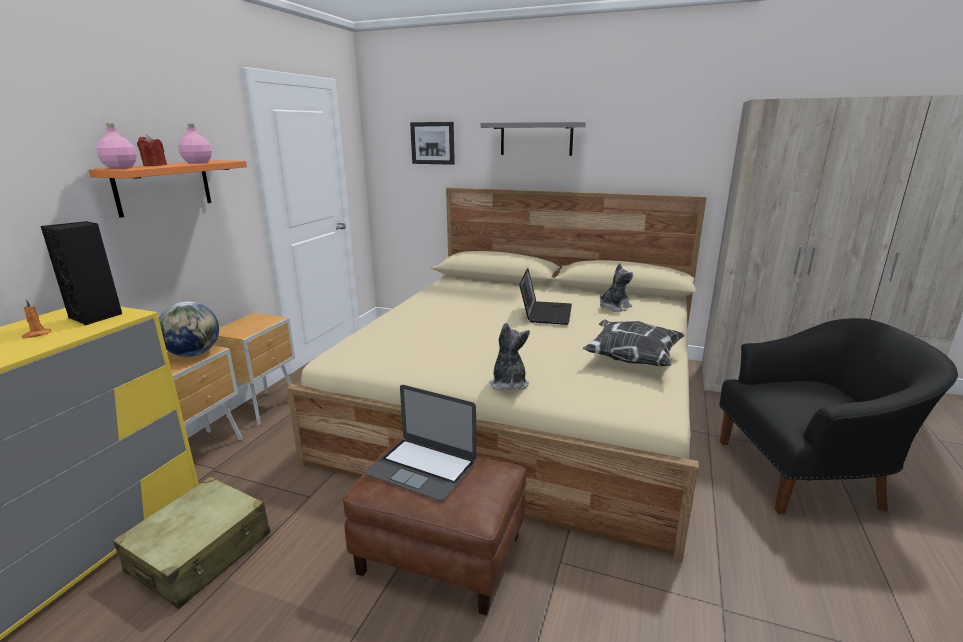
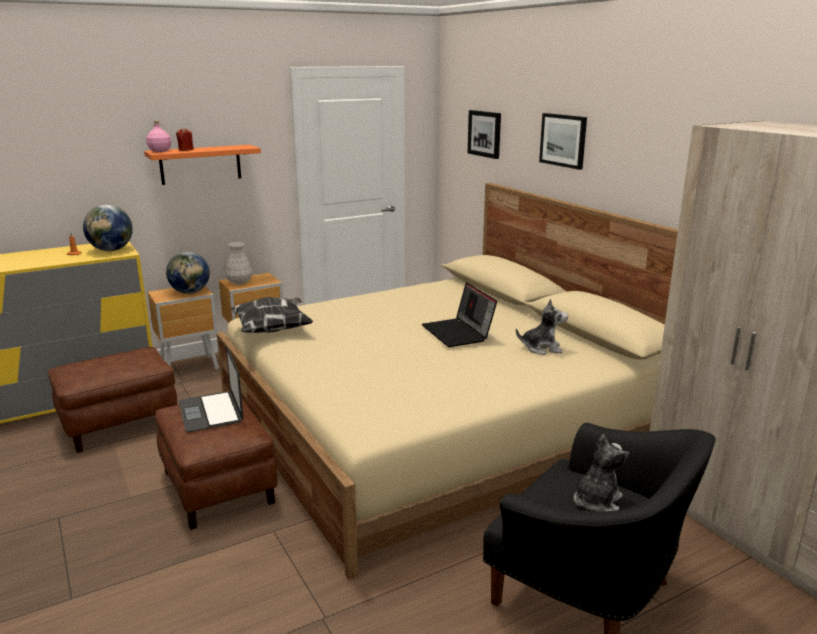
camera: 40 degrees right, 0 degrees up
black speaker [41,221,123,326] -> globe [83,205,133,251]
beige suitcase [113,477,270,609] -> brown ottoman [48,347,177,453]
pink bottle [178,124,212,164] -> none
grey shelf [480,122,586,156] -> picture [539,113,587,170]
plush toy [489,323,530,391] -> plush toy moved to [574,435,629,511]
laptop [519,268,572,325] -> laptop turned 105 degrees clockwise [422,282,497,347]
pillow [582,319,685,366] -> pillow moved to [230,296,313,333]
none -> white vase [225,242,252,285]

